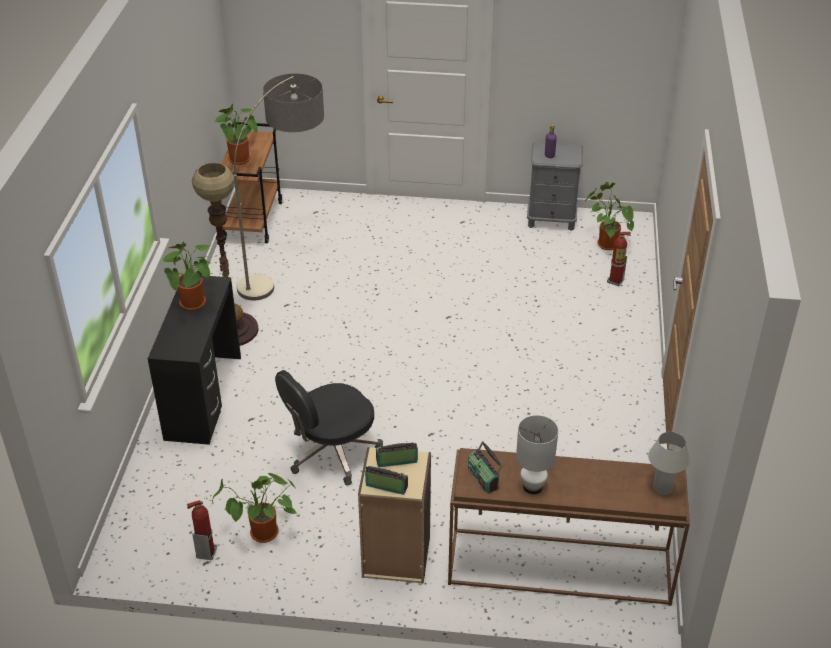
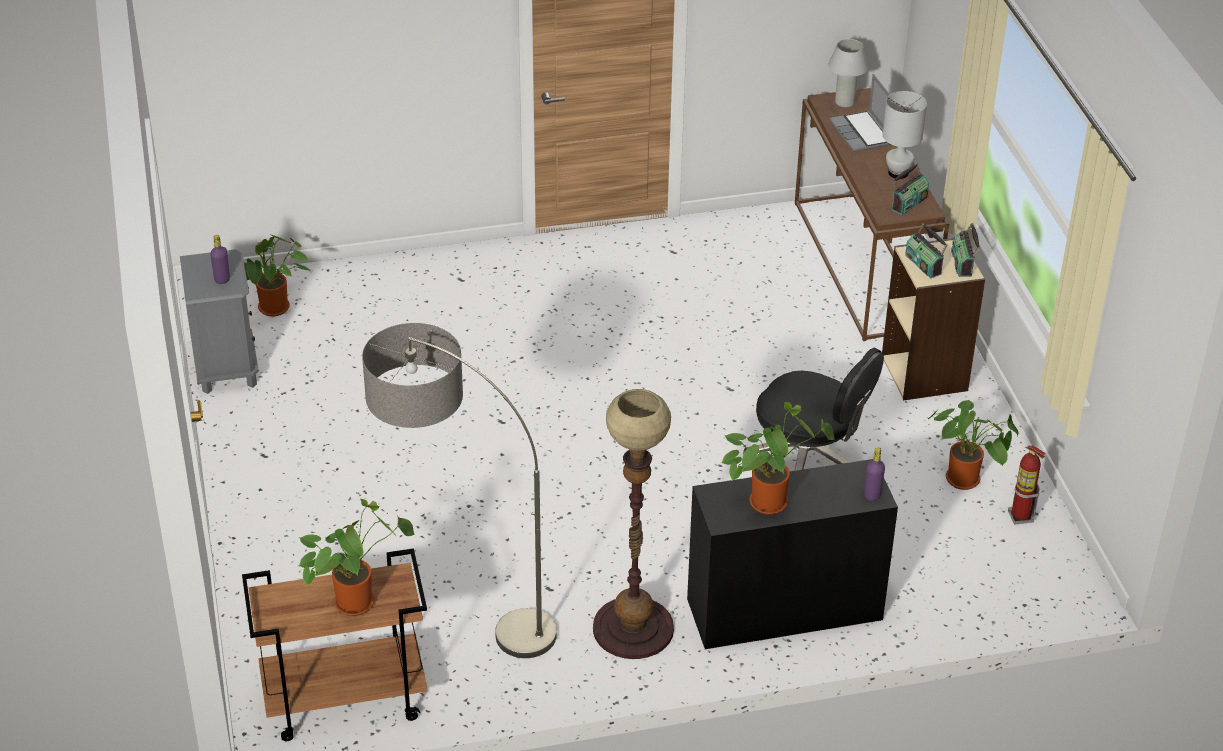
camera: 110 degrees left, 0 degrees up
fire extinguisher [607,232,631,287] -> none
none -> laptop [830,74,891,152]
none -> purple bottle [864,448,885,501]

